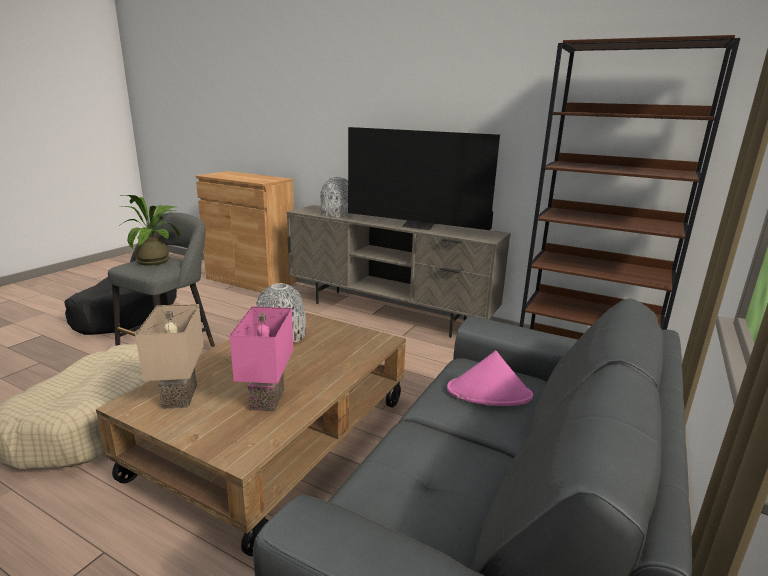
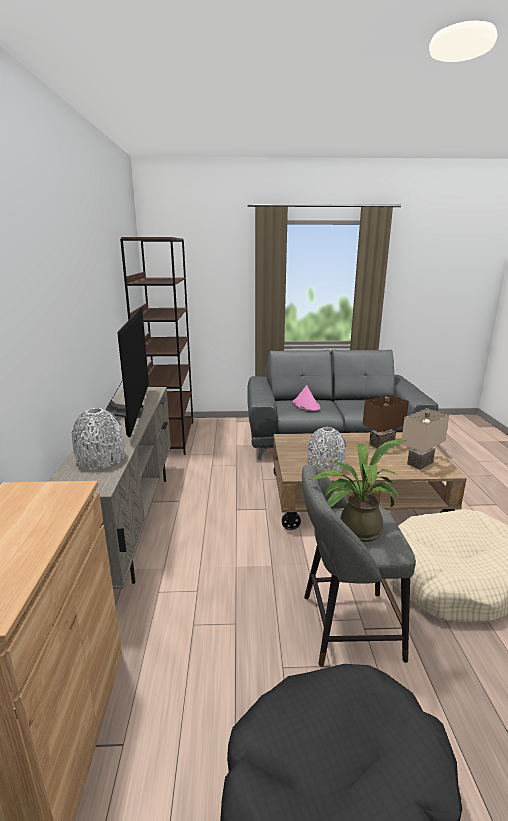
camera: 120 degrees left, 0 degrees up
pink table lamp [229,306,293,411] -> brown table lamp [363,395,409,448]

